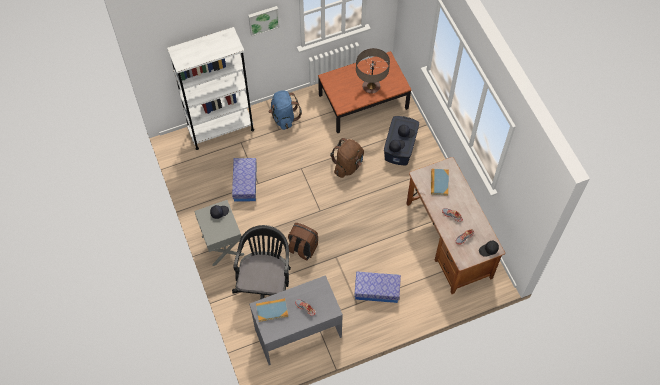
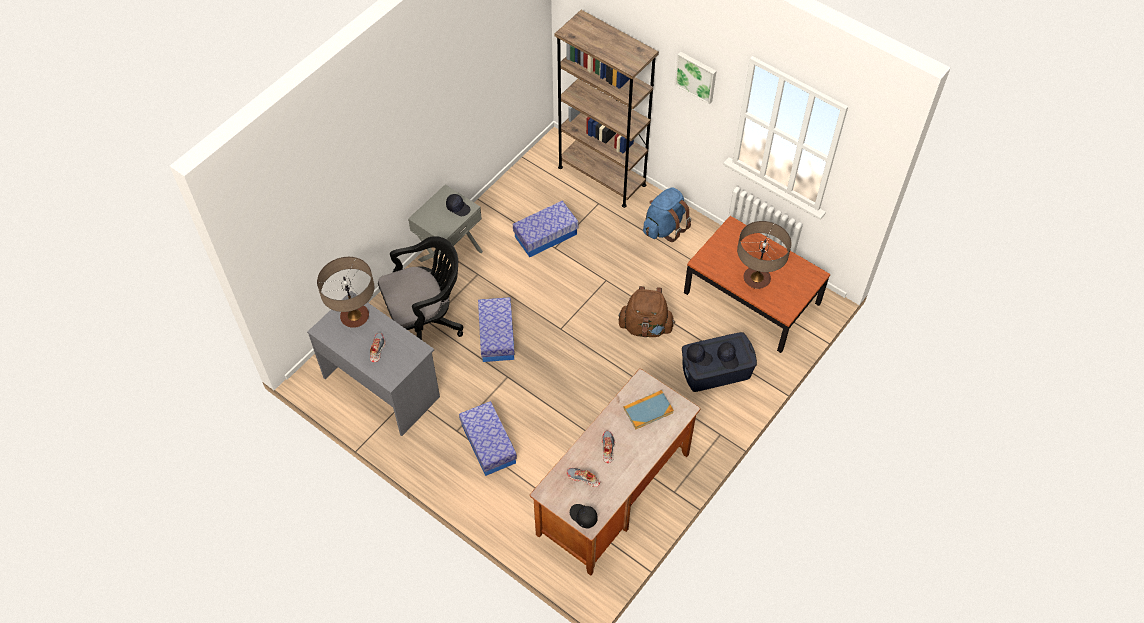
camera: 60 degrees right, 5 degrees down
white bookcase [167,27,254,150] -> brown bookcase [555,10,659,208]
book [256,298,288,322] -> table lamp [317,257,374,328]
brown backpack [288,223,318,260] -> storage box [478,297,515,362]

